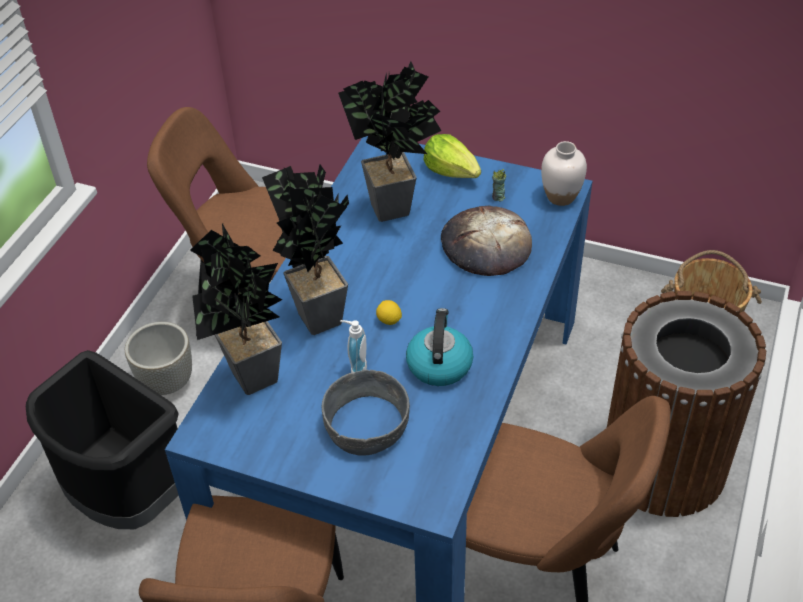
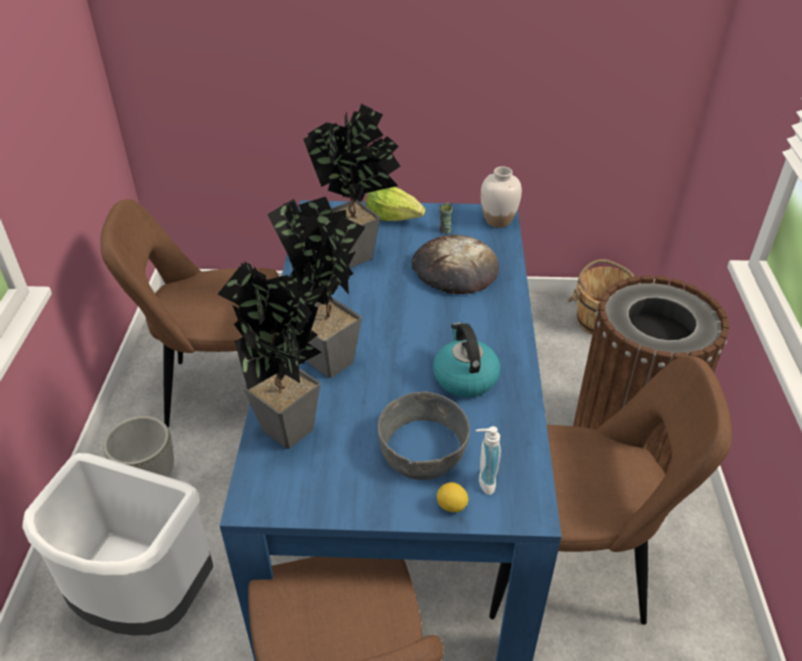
camera: 20 degrees left, 5 degrees down
black trash can [26,350,179,529] -> white trash can [22,453,213,636]
soap dispenser [340,320,367,373] -> soap dispenser moved to [476,426,501,495]
lemon [376,300,402,325] -> lemon moved to [437,482,469,512]

